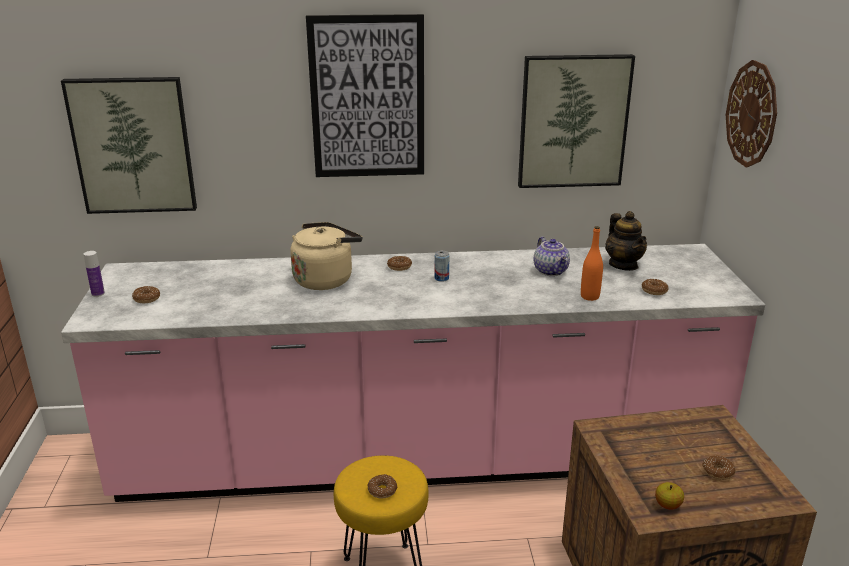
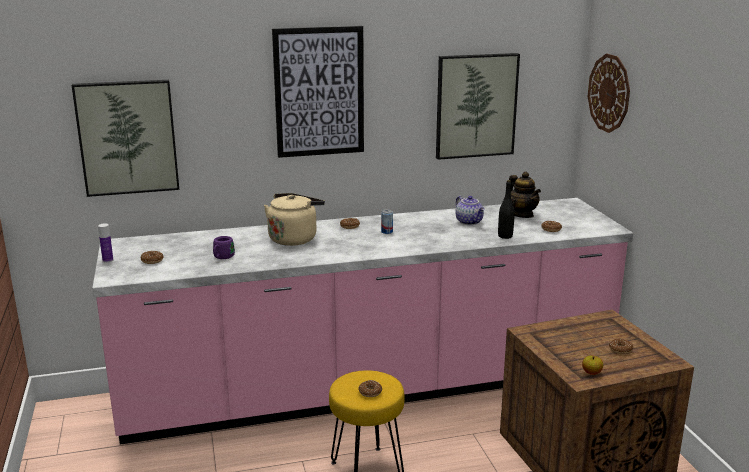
camera: 10 degrees left, 5 degrees down
orange bottle [581,226,603,301] -> black bottle [498,180,515,239]
none -> purple mug [213,236,235,259]

